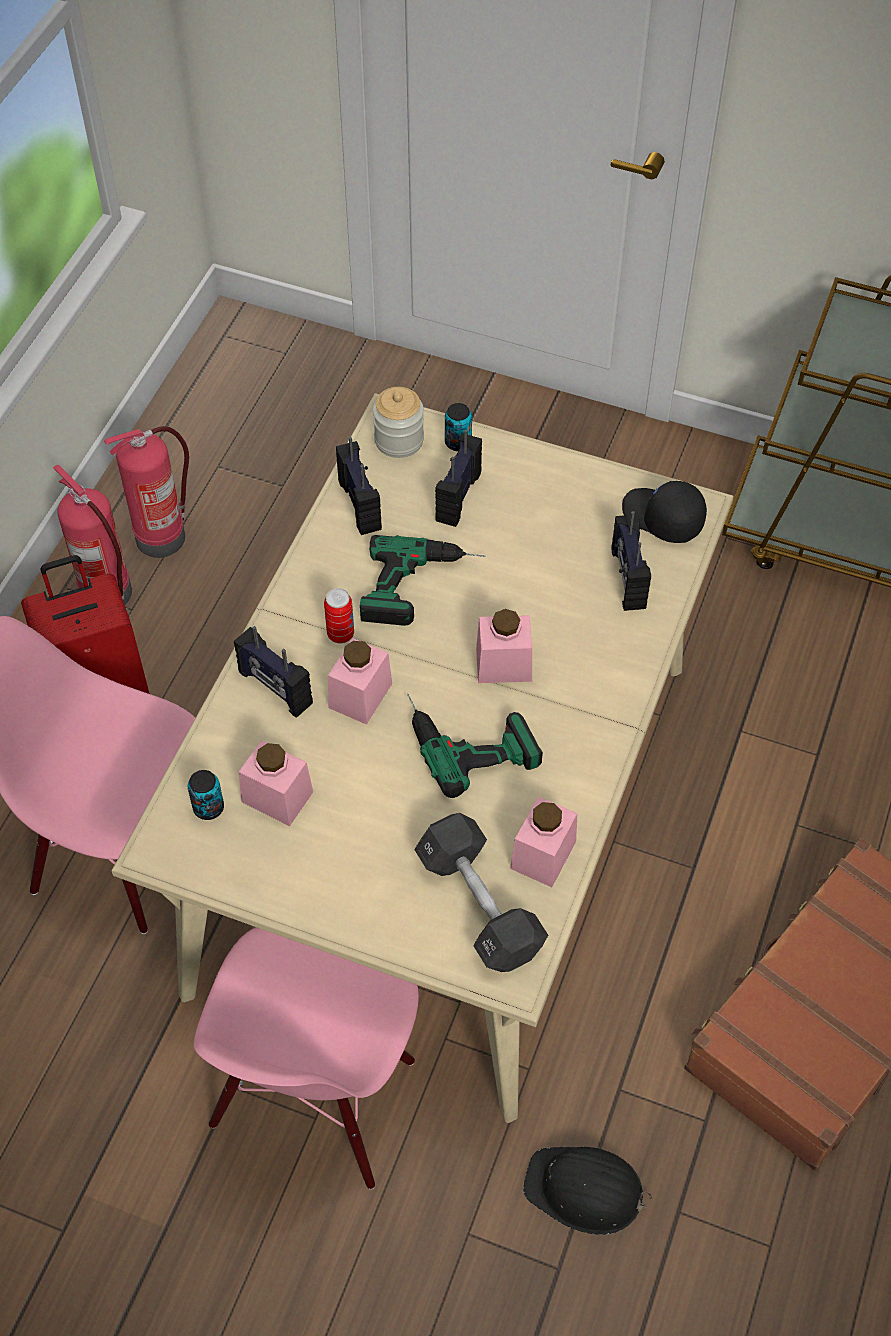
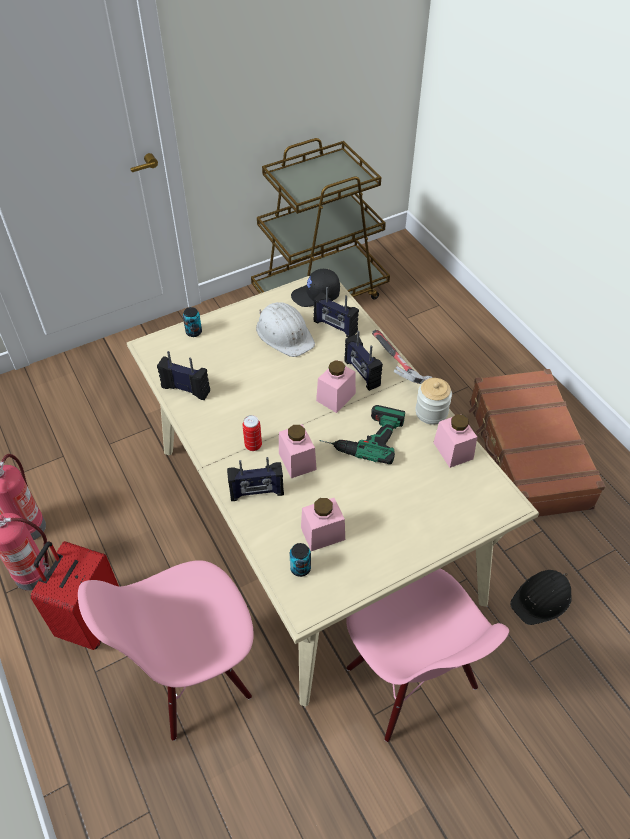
camera: 50 degrees left, 5 degrees down
power drill [360,535,486,626] -> none
jar [373,387,424,458] -> jar moved to [415,378,452,425]
black dumbbell [414,813,548,972] -> none
radio [435,430,482,527] -> radio moved to [344,331,383,391]
none -> white hard hat [256,302,315,357]
none -> hammer [372,330,432,384]

